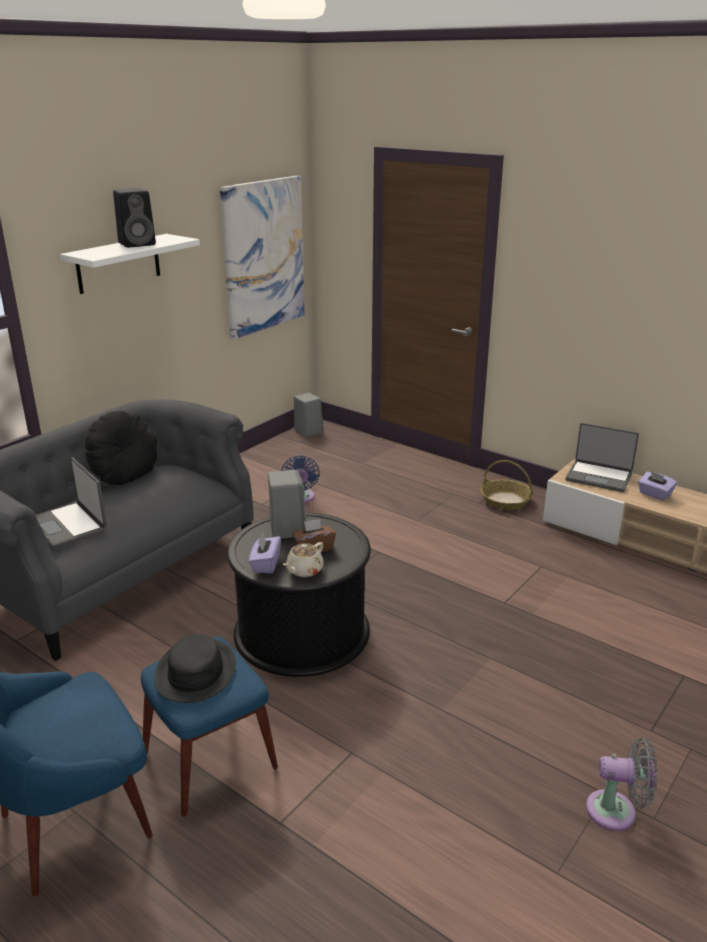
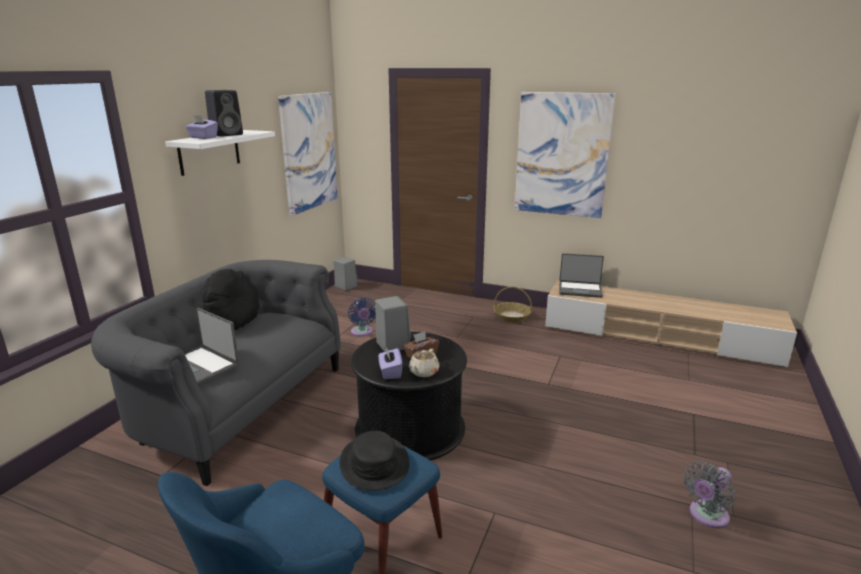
camera: 15 degrees left, 5 degrees down
grey fan [586,737,657,831] -> grey fan turned 150 degrees clockwise [683,461,735,528]
purple tissue box [638,471,677,501] -> purple tissue box moved to [186,115,218,139]
none -> picture [515,92,616,218]

